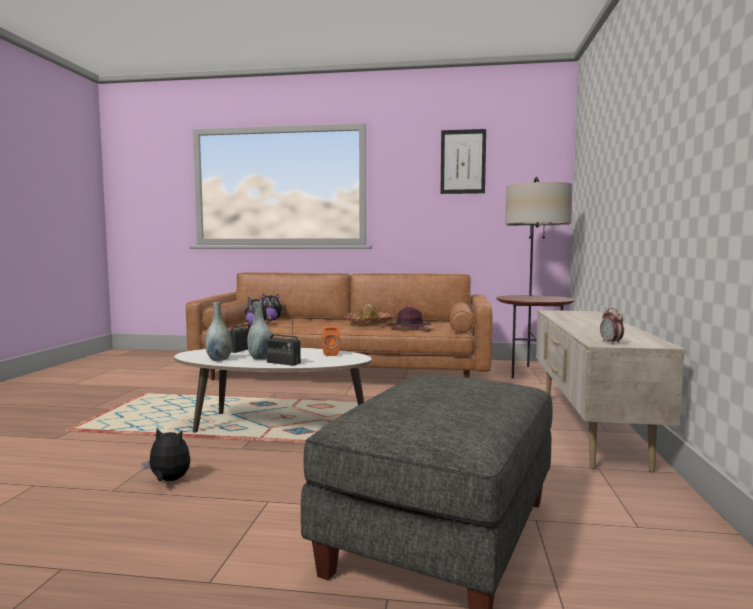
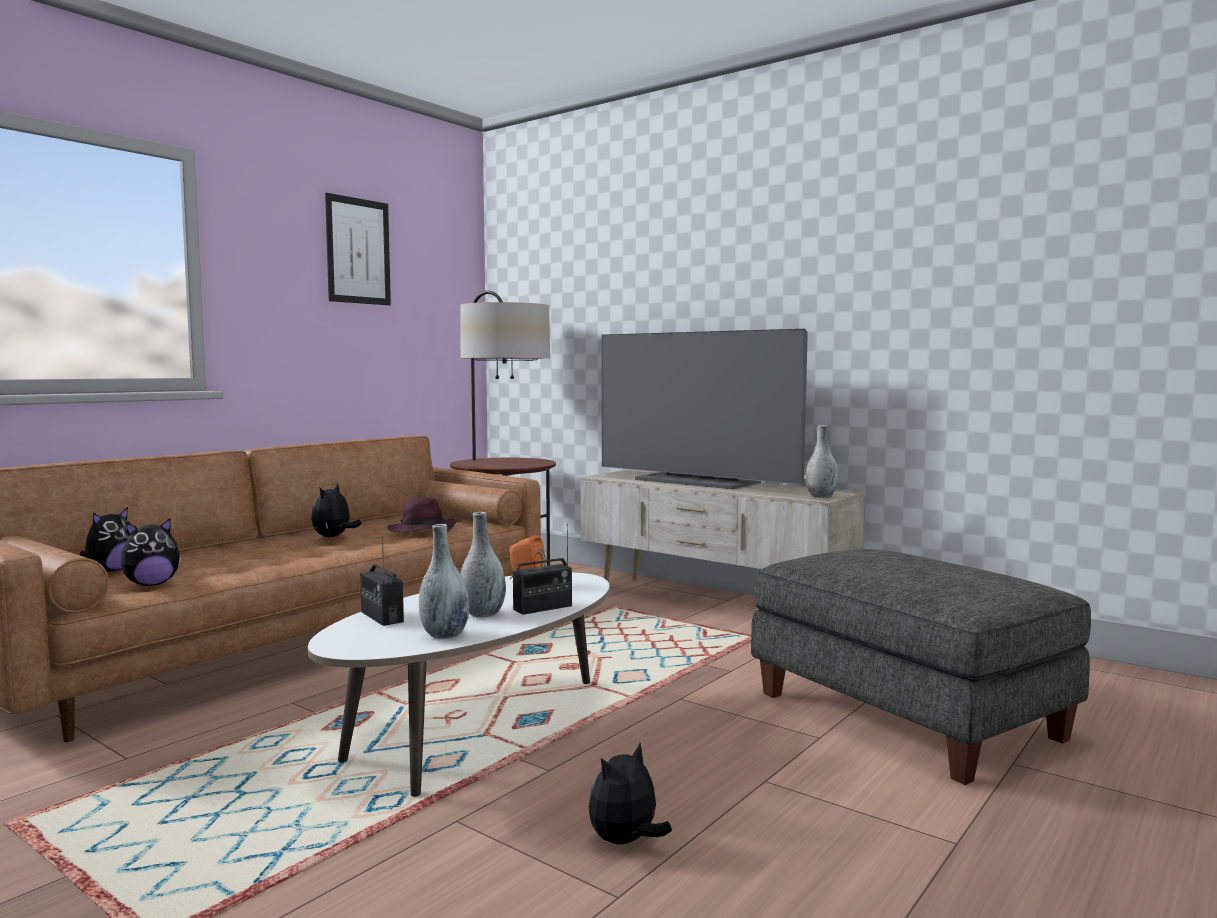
camera: 60 degrees left, 0 degrees up
hat [345,304,394,325] -> plush toy [311,483,362,537]
alarm clock [600,308,624,344] -> grey vase [806,425,838,498]
none -> television [602,329,808,489]

